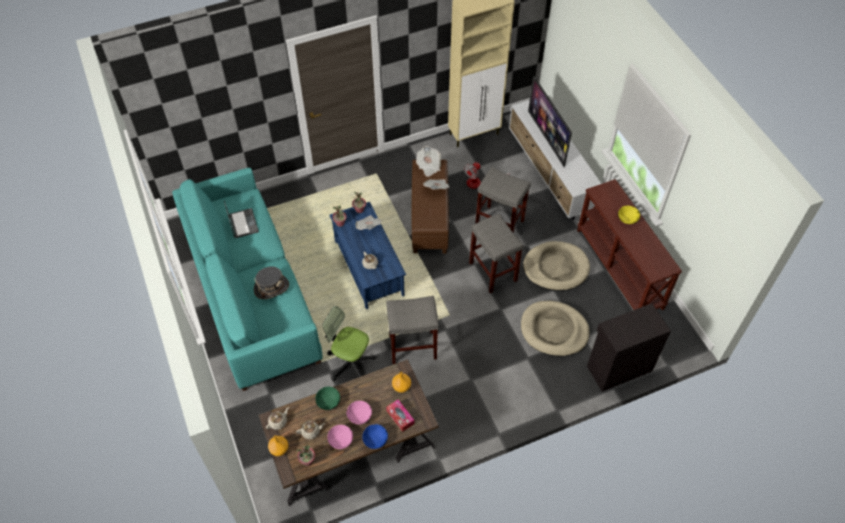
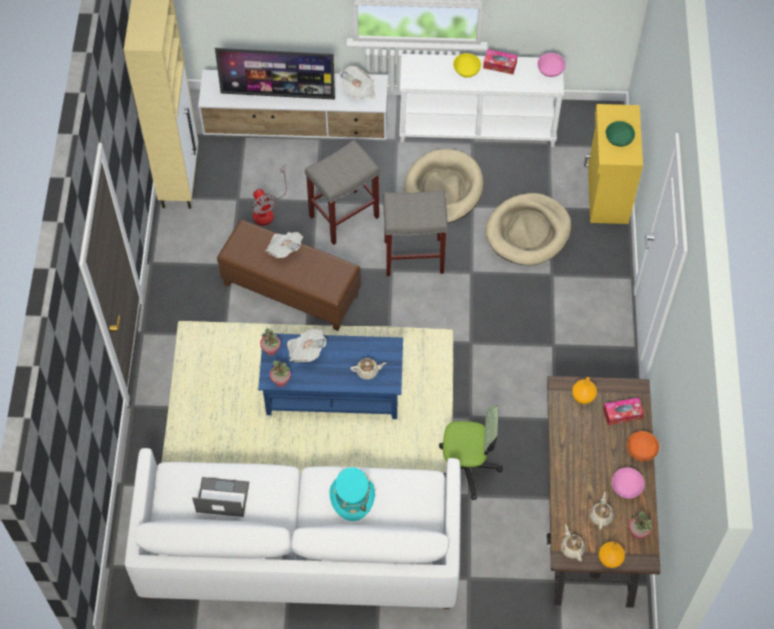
camera: 65 degrees left, 5 degrees up
turquoise sofa [172,168,323,391] -> white sofa [125,448,461,609]
grey hat [254,266,289,299] -> turquoise hat [330,467,375,521]
green bowl [315,386,340,410] -> green bowl moved to [606,121,635,147]
office chair [322,306,376,381] -> office chair turned 135 degrees counterclockwise [439,405,503,500]
pink bowl [347,401,372,425] -> pink bowl moved to [537,53,566,77]
blue bowl [362,424,388,449] -> orange bowl [627,431,659,461]
grey stool [386,296,439,364] -> none
newspaper [416,146,441,177] -> newspaper moved to [340,66,376,99]
brown console table [577,179,682,310] -> white console table [399,54,564,147]
black cabinet [587,303,671,392] -> yellow cabinet [584,104,643,224]
none -> tissue box [483,49,518,74]

